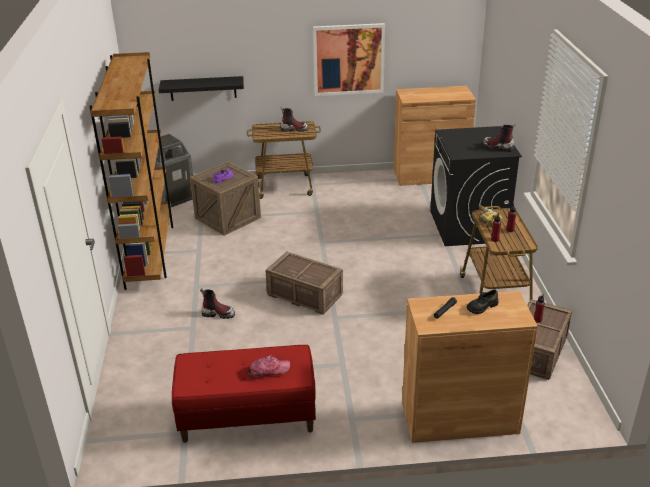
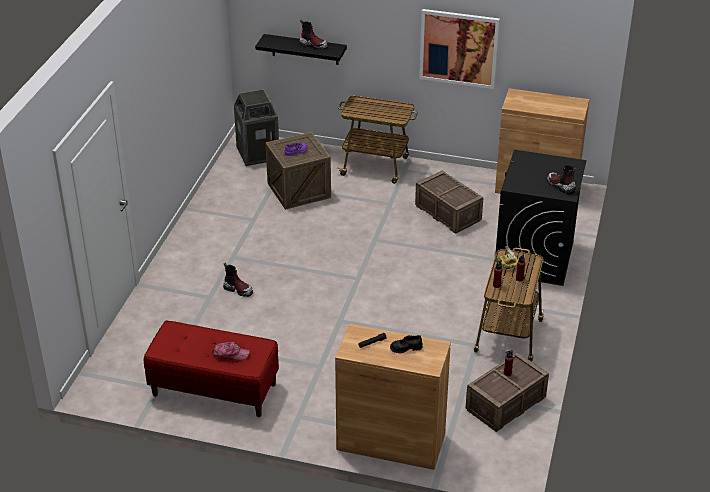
camera: 20 degrees right, 5 degrees up
brown bookcase [89,52,173,290] -> none
crate [266,252,343,315] -> crate moved to [415,170,483,234]
boot [281,107,308,132] -> boot moved to [299,19,328,50]

